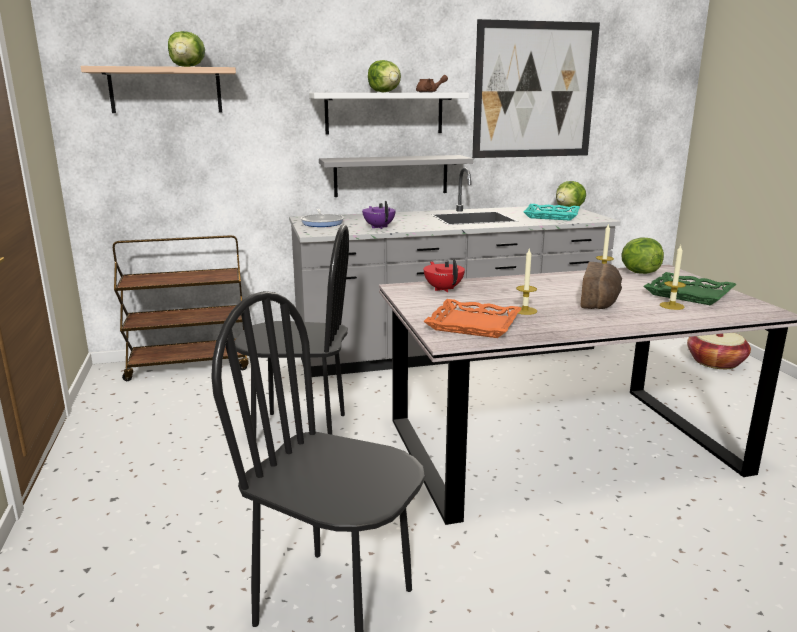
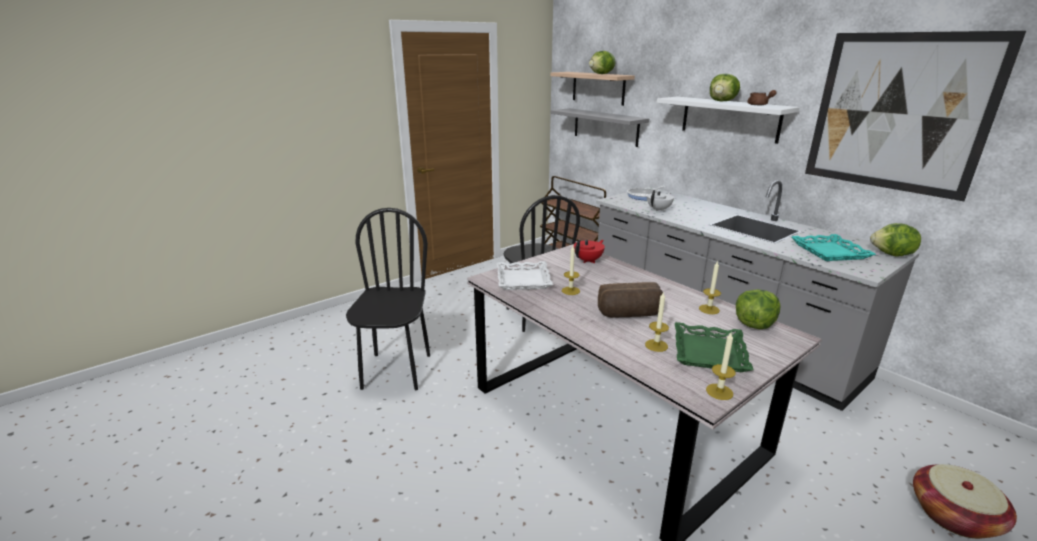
camera: 65 degrees right, 5 degrees up
grey shelf [319,155,473,197] -> grey shelf moved to [551,108,649,147]
purple teapot [362,201,396,229] -> white teapot [647,190,674,212]
orange tray [423,299,522,338] -> white tray [497,261,553,290]
none -> candle [706,333,736,400]

